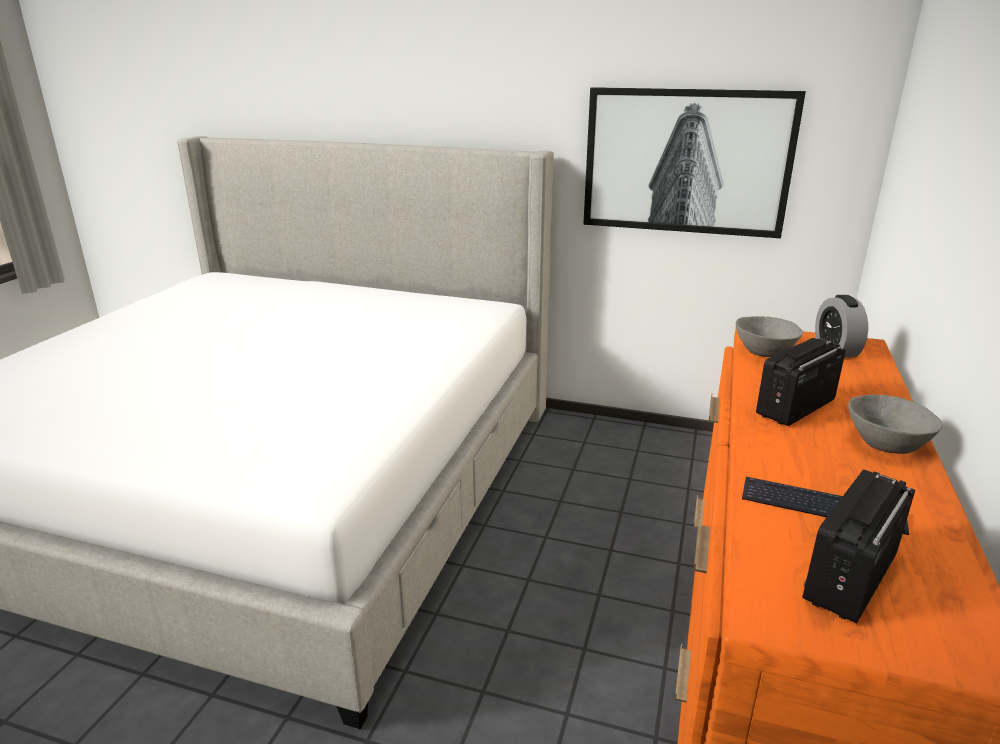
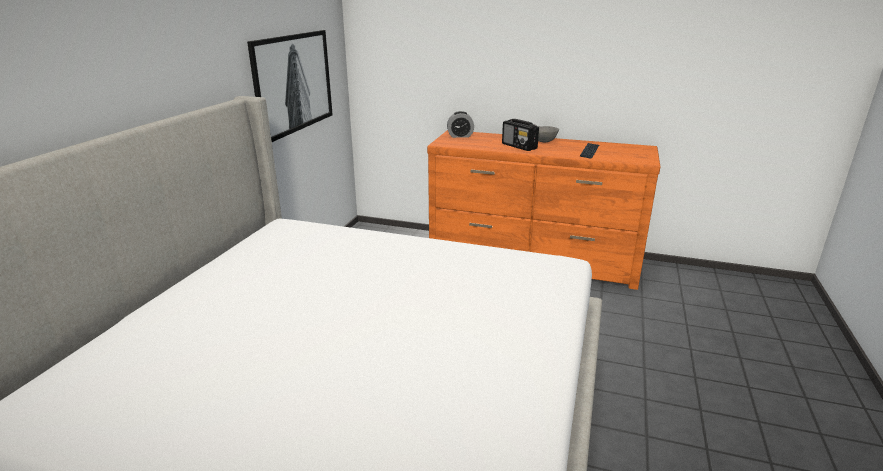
camera: 90 degrees left, 0 degrees up
grey bowl [736,316,803,357] -> none
radio [802,469,915,623] -> none

